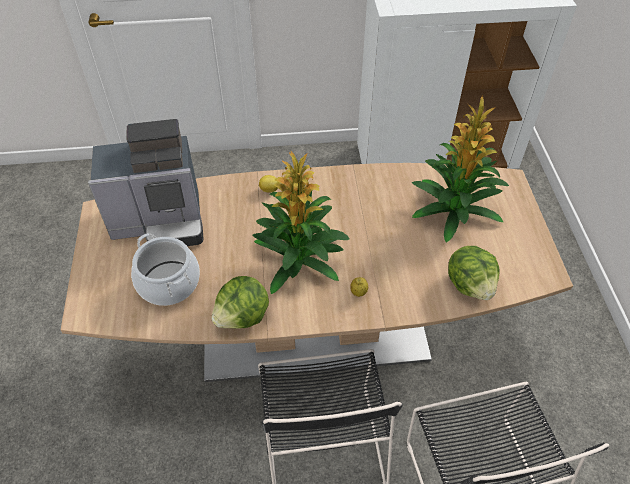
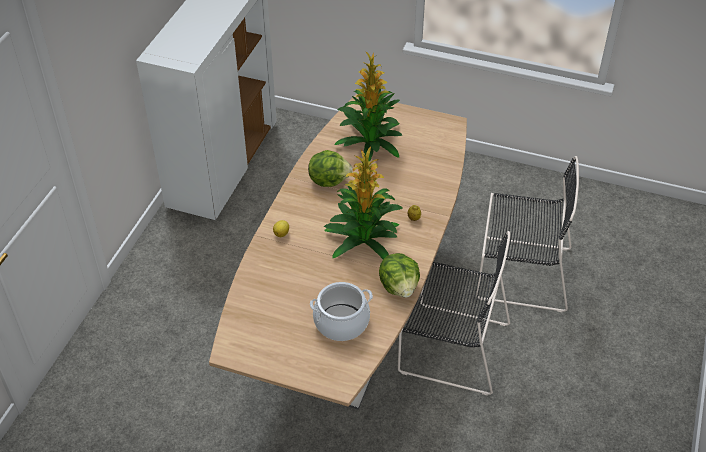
camera: 65 degrees left, 5 degrees down
coffee machine [88,119,204,246] -> none
lettuce [448,246,500,300] -> lettuce moved to [308,150,353,187]

